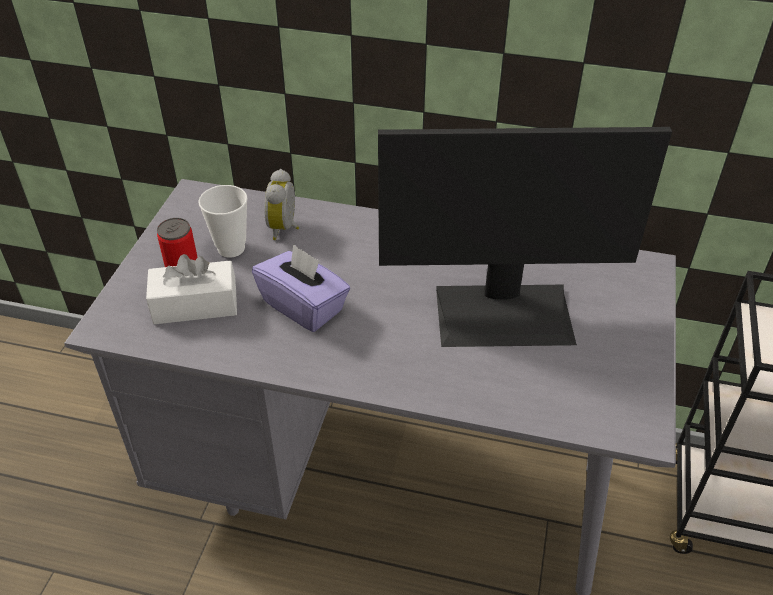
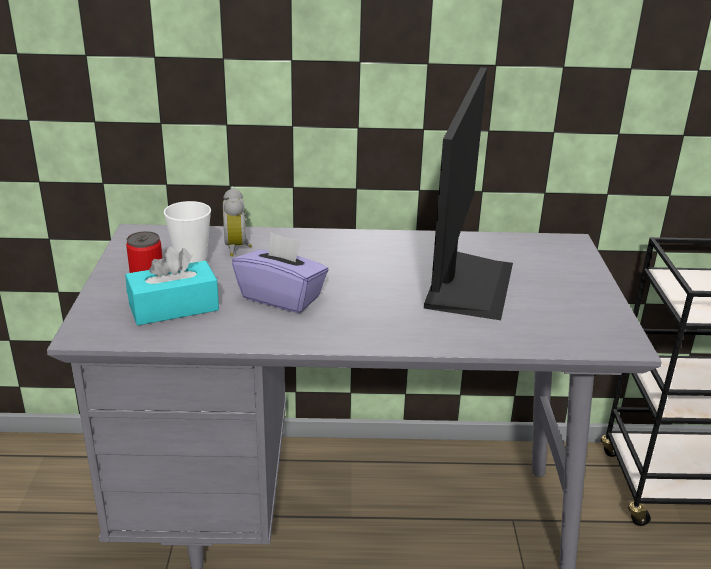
camera: 15 degrees left, 15 degrees down
white tissue box [146,254,237,324] -> turquoise tissue box [125,246,219,325]
monitor [378,127,672,347] -> monitor turned 60 degrees counterclockwise [424,67,513,320]

